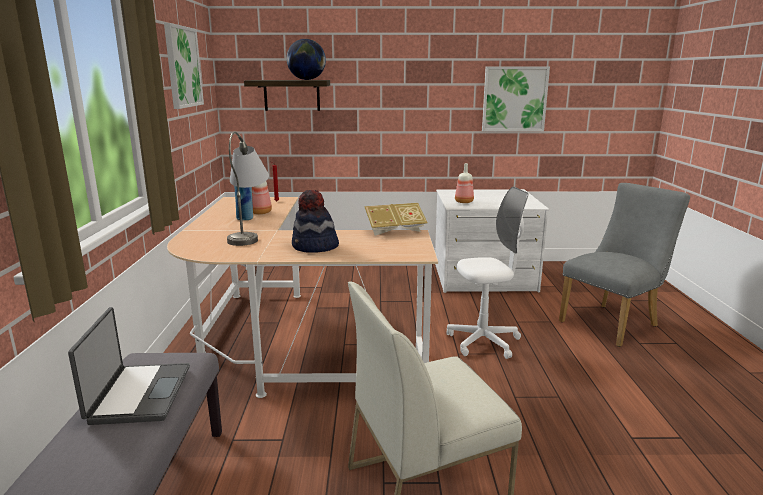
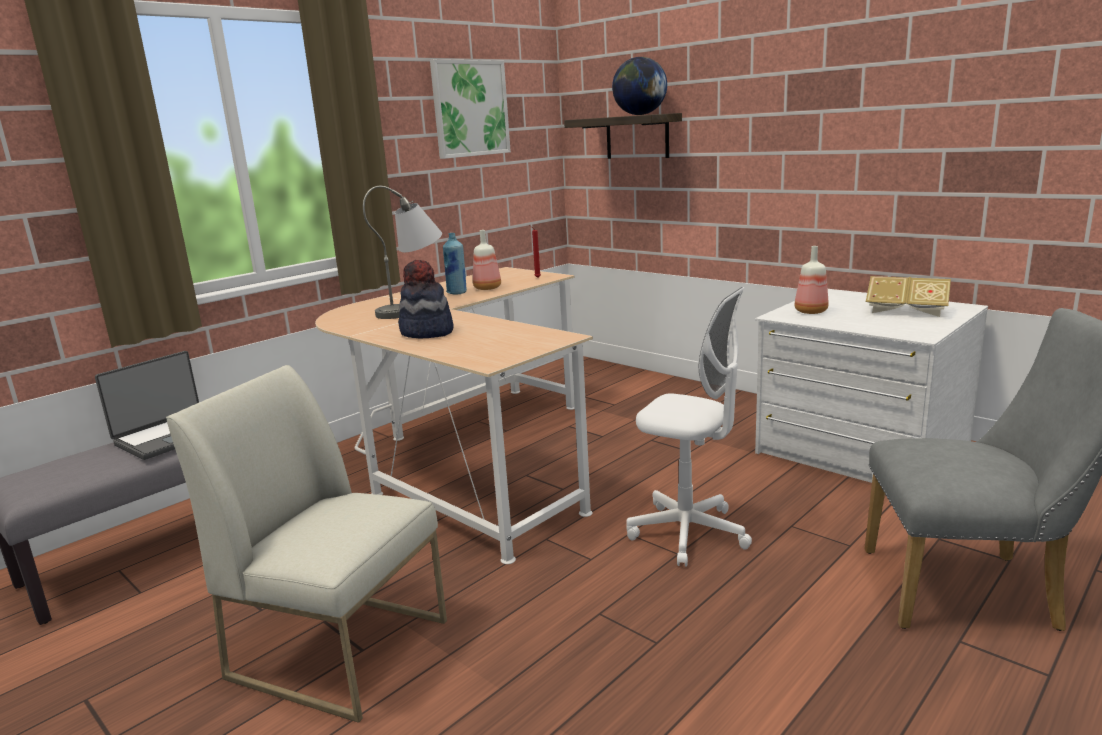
camera: 45 degrees right, 0 degrees up
book [364,203,427,236] -> book moved to [866,276,951,317]
picture [482,66,550,131] -> none

